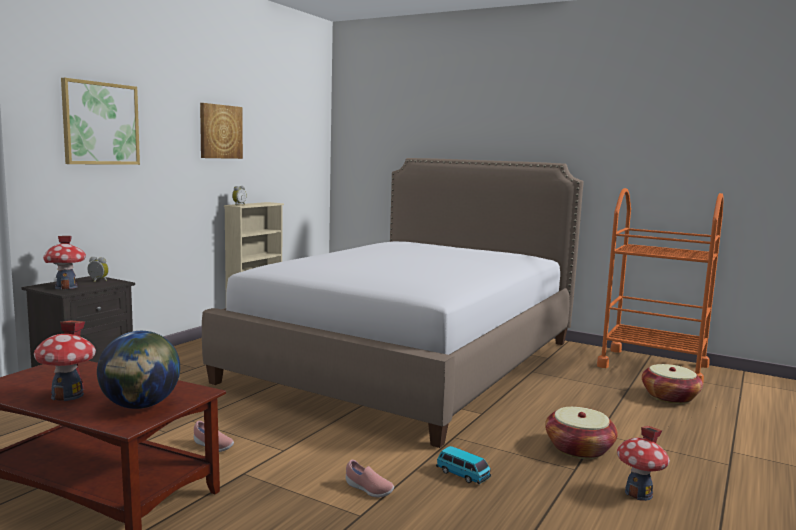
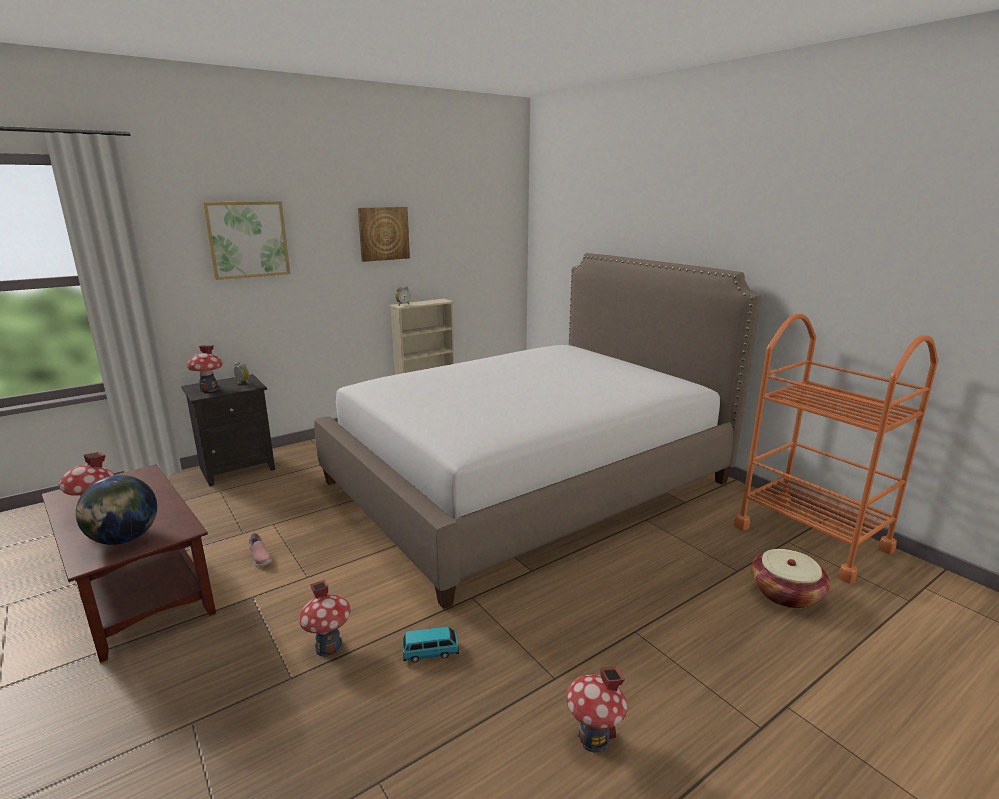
camera: 25 degrees right, 10 degrees up
pink shoe [346,460,394,497] -> toy house [299,580,350,657]
toy car [436,446,491,484] -> toy car turned 75 degrees counterclockwise [402,627,459,662]
basket [545,407,618,459] -> none

